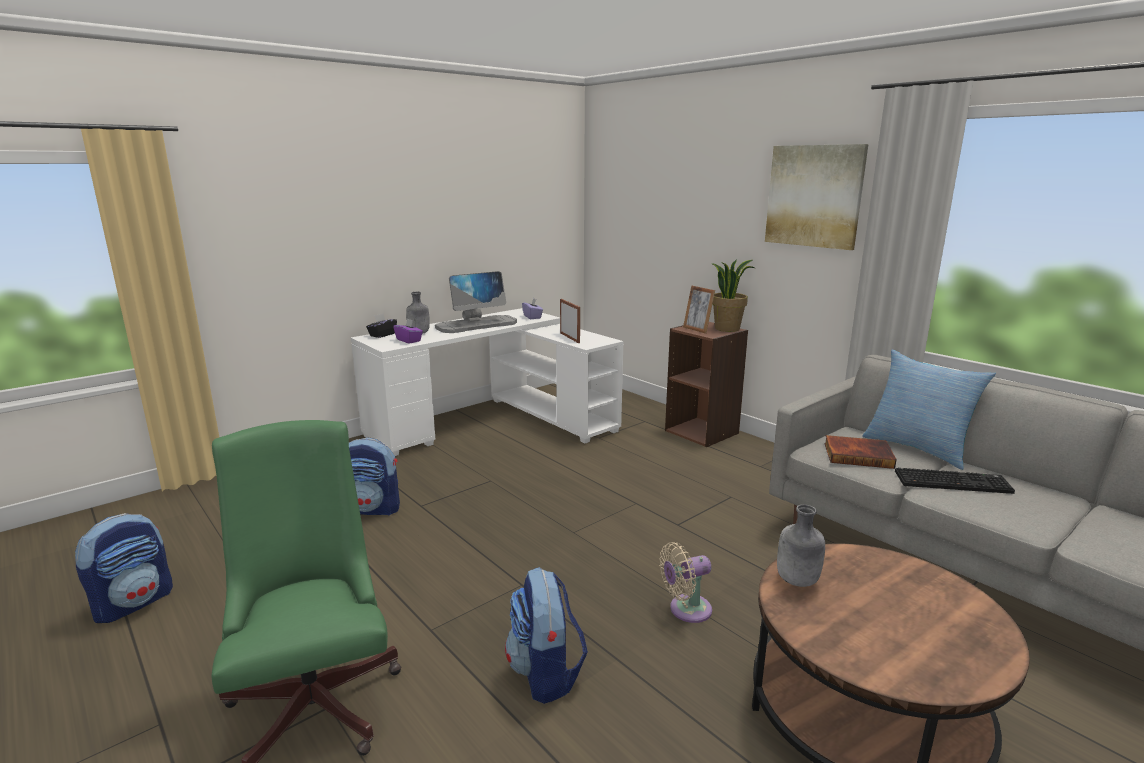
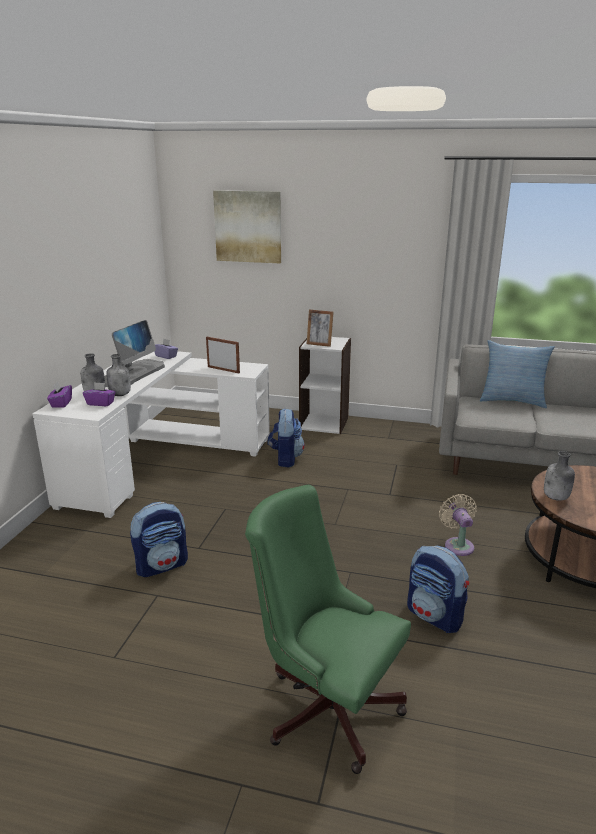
camera: 35 degrees left, 5 degrees up
backpack [75,513,173,623] -> backpack moved to [268,408,305,467]
black tissue box [366,313,397,338] -> purple tissue box [47,382,72,408]
beige fan [659,542,712,623] -> beige fan turned 135 degrees clockwise [439,494,477,556]
brown bookcase [665,322,748,447] -> white bookcase [299,337,351,434]
potted plant [711,259,755,332] -> none
picture [765,144,868,250] -> picture moved to [213,190,281,263]
book [824,435,897,469] -> none
keyboard [895,468,1015,494] -> none
none -> grey bottle [106,354,131,396]

